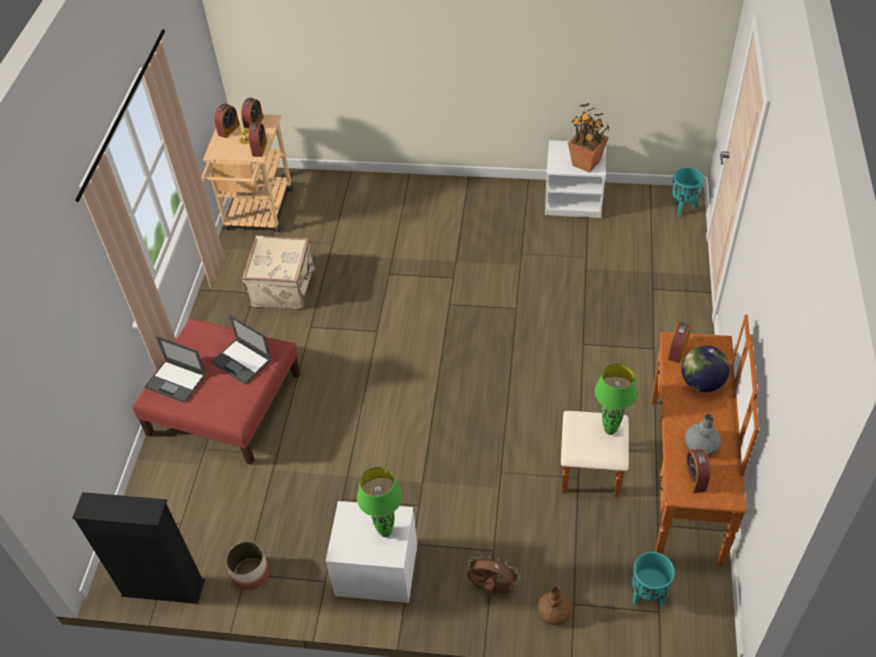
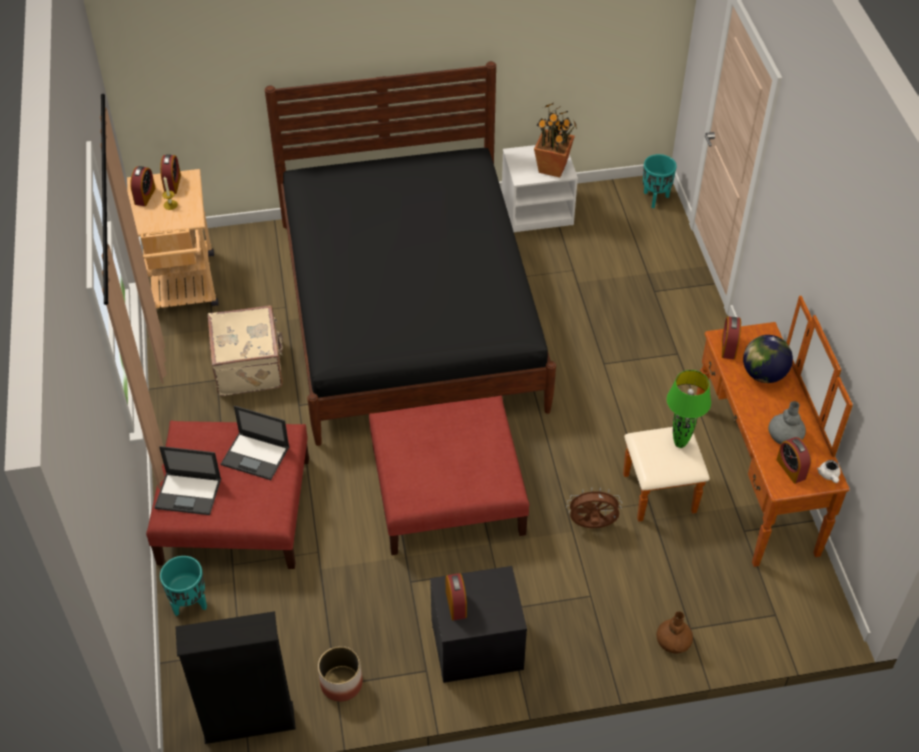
camera: 20 degrees left, 0 degrees up
alarm clock [248,122,267,157] -> alarm clock moved to [446,573,467,620]
white nightstand [325,501,418,603] -> black nightstand [430,566,527,683]
green table lamp [357,467,403,537] -> none
brown fan [467,554,520,594] -> brown fan moved to [566,487,622,528]
turquoise planter [632,552,675,605] -> turquoise planter moved to [160,556,207,616]
none -> black bed [265,61,556,446]
none -> red ottoman [369,395,529,555]
none -> white teapot [817,460,841,483]

